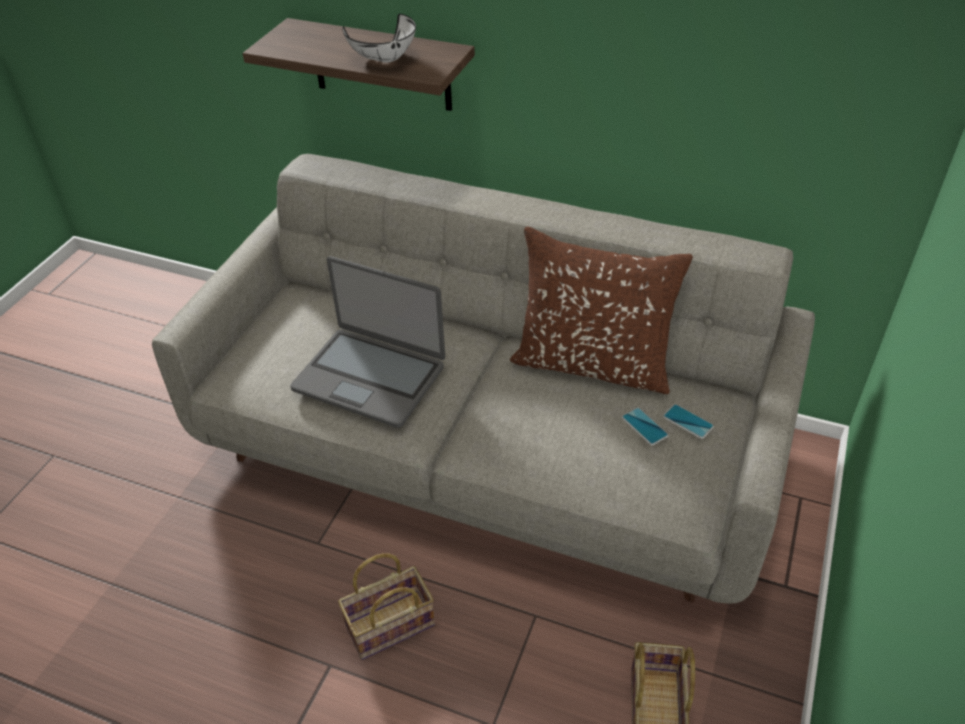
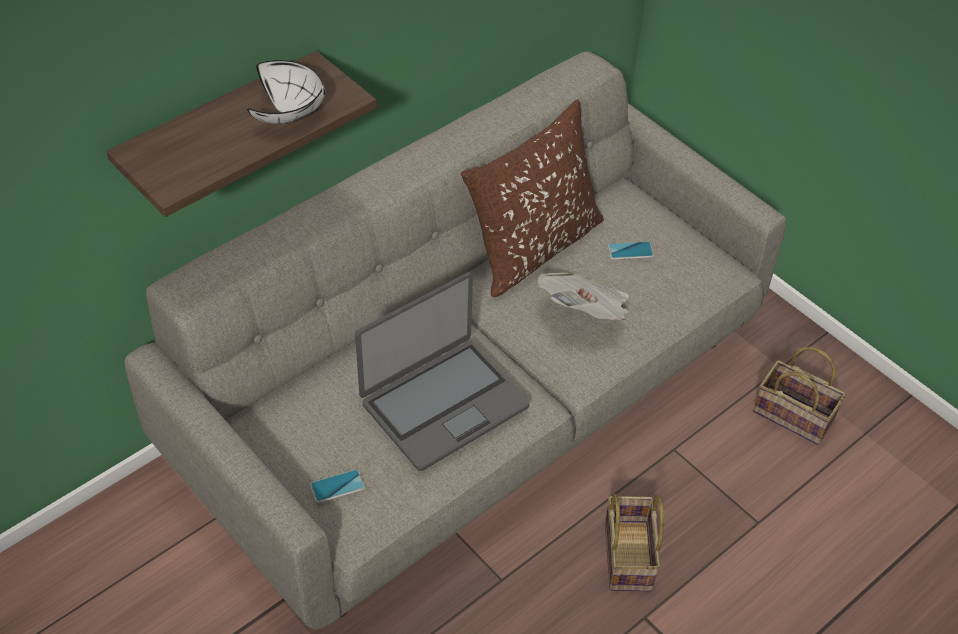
camera: 65 degrees left, 5 degrees up
phone [663,404,714,439] -> phone moved to [310,469,365,503]
none -> newspaper [538,273,629,321]

